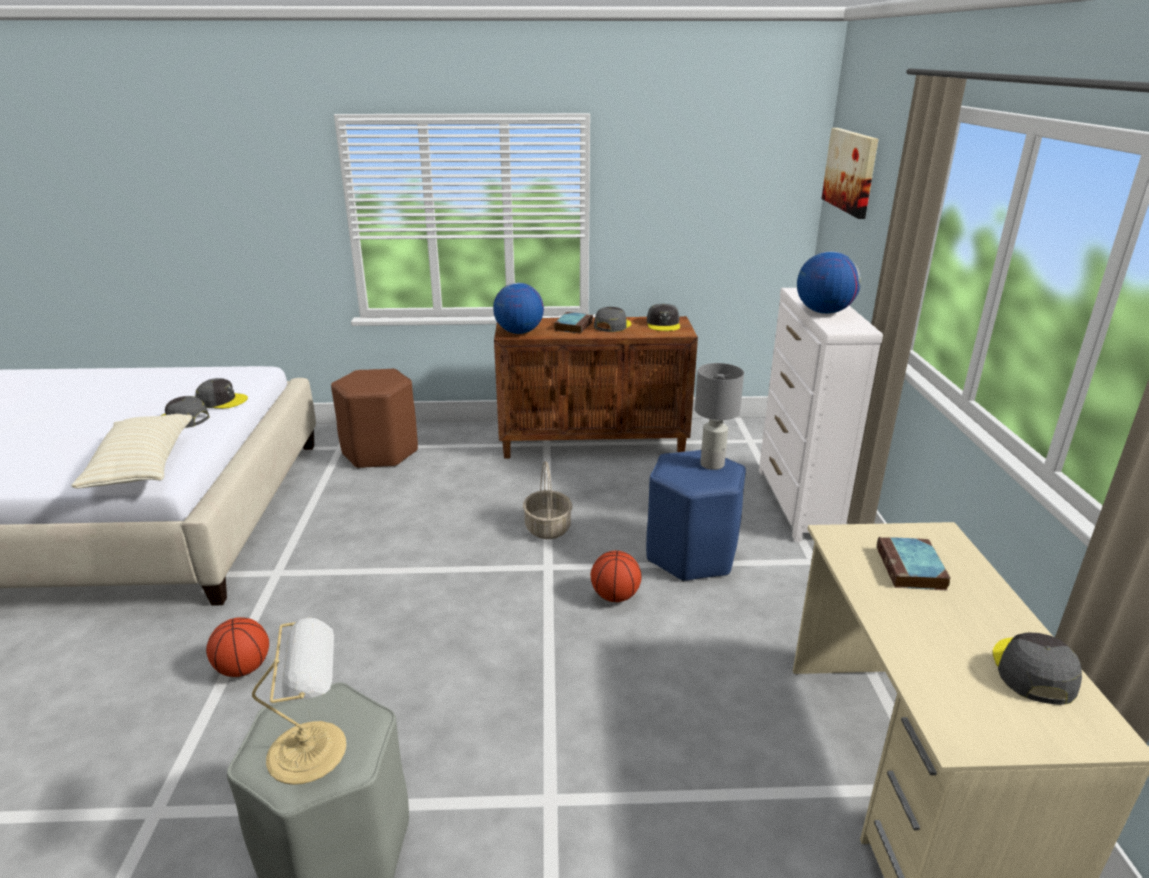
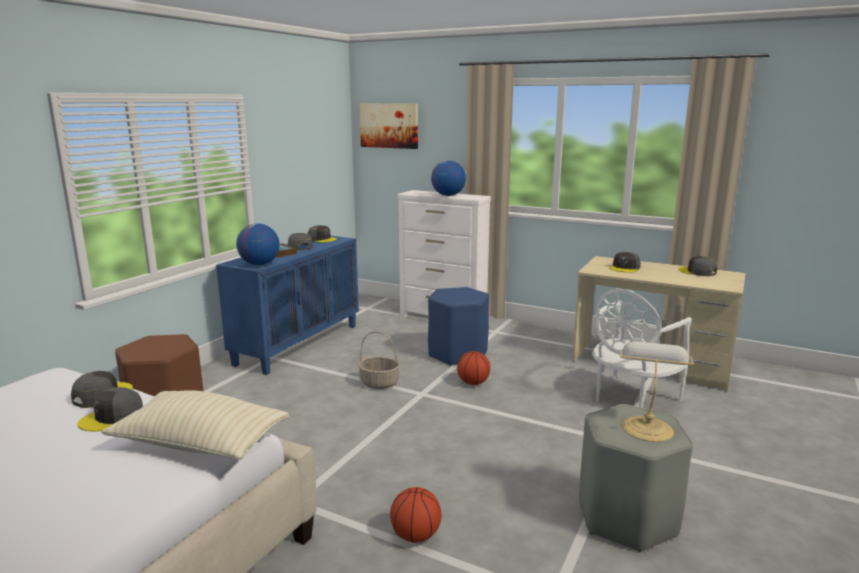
camera: 60 degrees left, 10 degrees down
brown cabinet [494,316,698,458] -> blue cabinet [216,236,359,375]
grey table lamp [695,363,744,470] -> none
book [877,537,951,590] -> grey cap [610,252,641,273]
none -> white chair [592,288,692,408]

